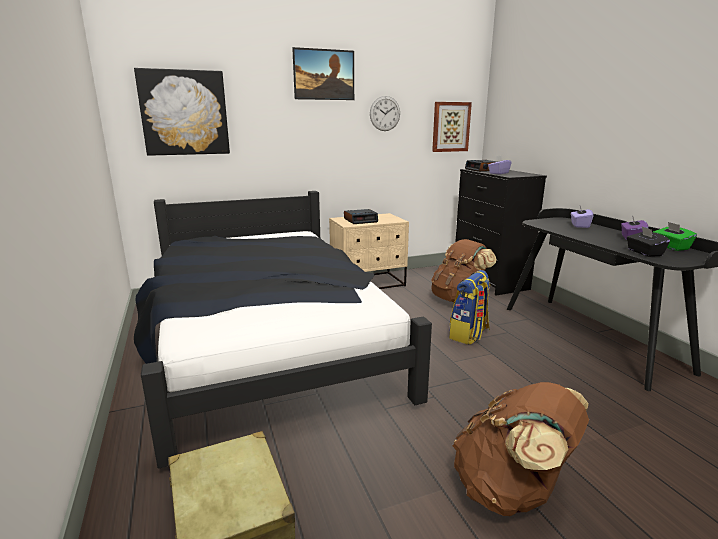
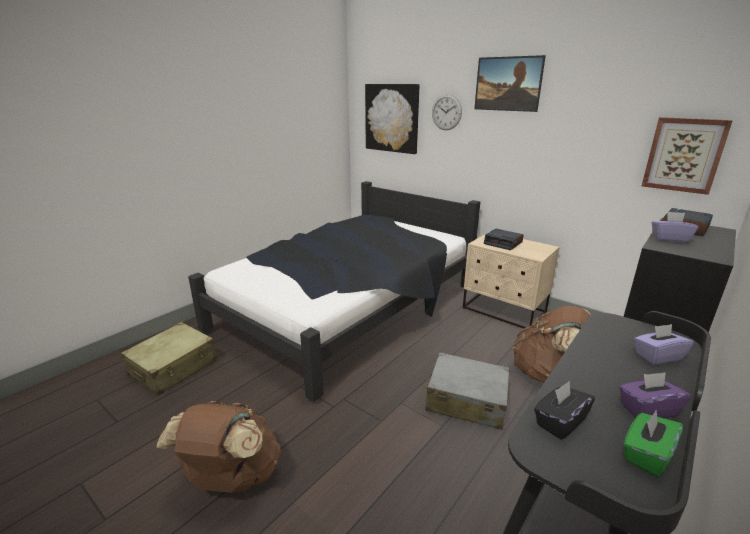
camera: 60 degrees right, 5 degrees up
wall clock [370,96,400,131] -> wall clock moved to [432,94,462,130]
backpack [449,270,491,345] -> grey suitcase [425,352,509,430]

